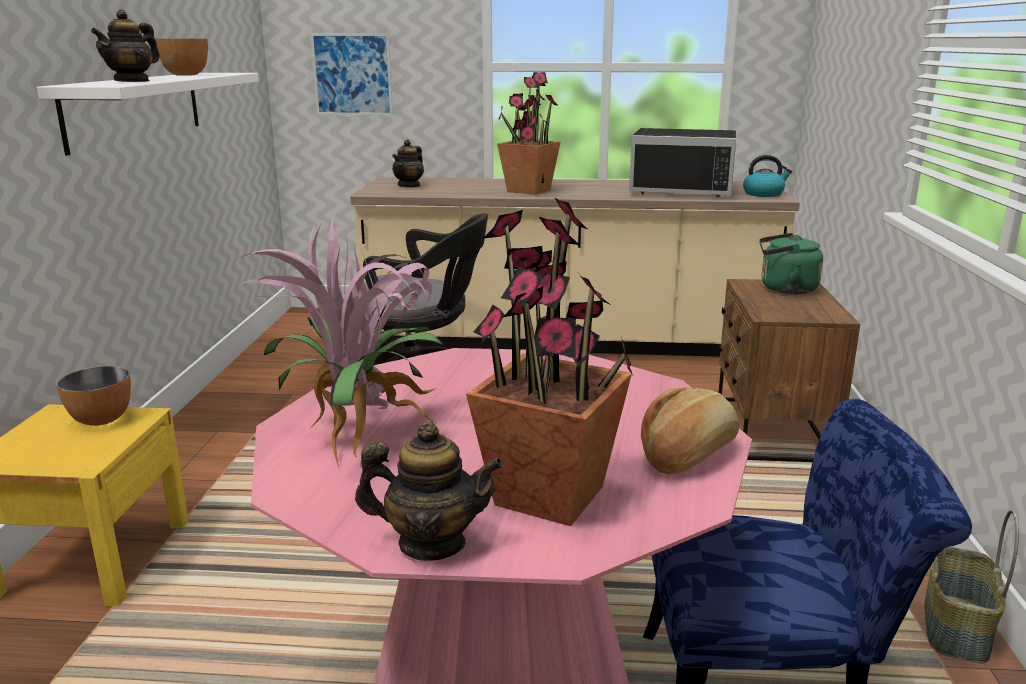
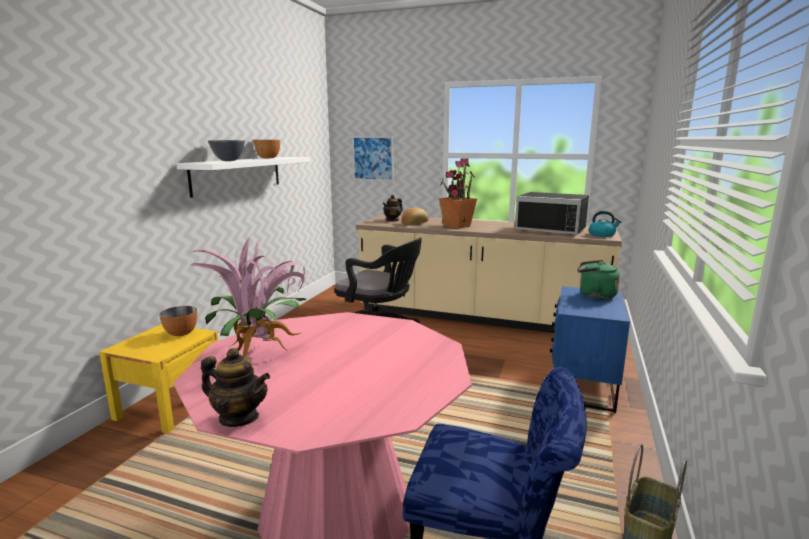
camera: 15 degrees right, 5 degrees down
teapot [91,9,160,82] -> grey bowl [208,140,245,161]
potted plant [466,197,633,526] -> none
bread [641,387,739,474] -> bread moved to [402,208,429,225]
brown nightstand [718,279,860,462] -> blue nightstand [550,286,630,413]

